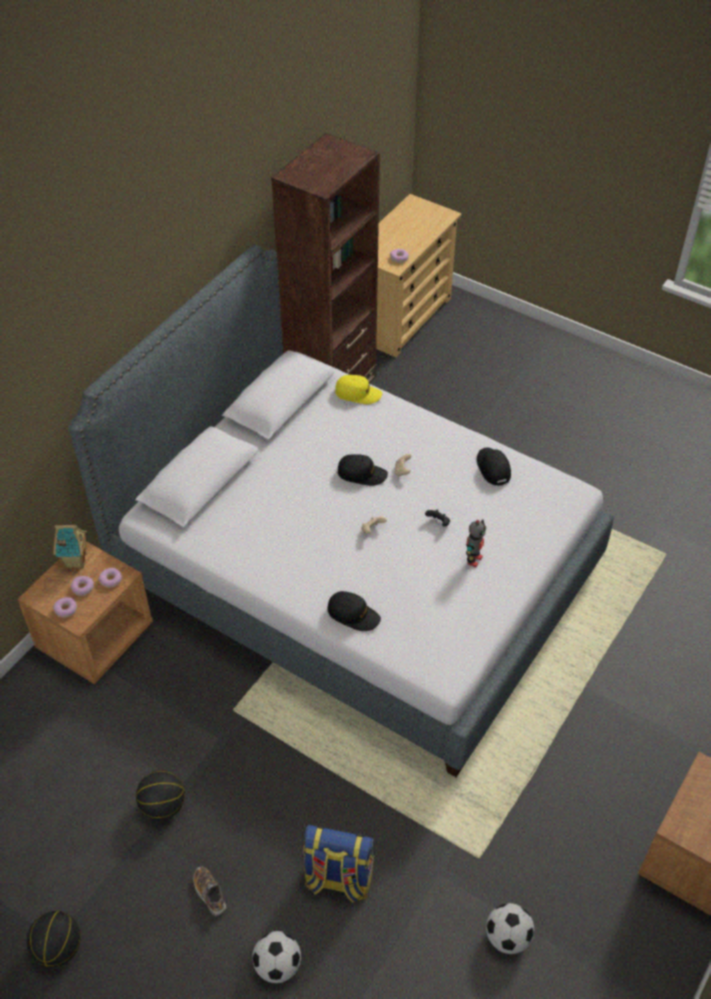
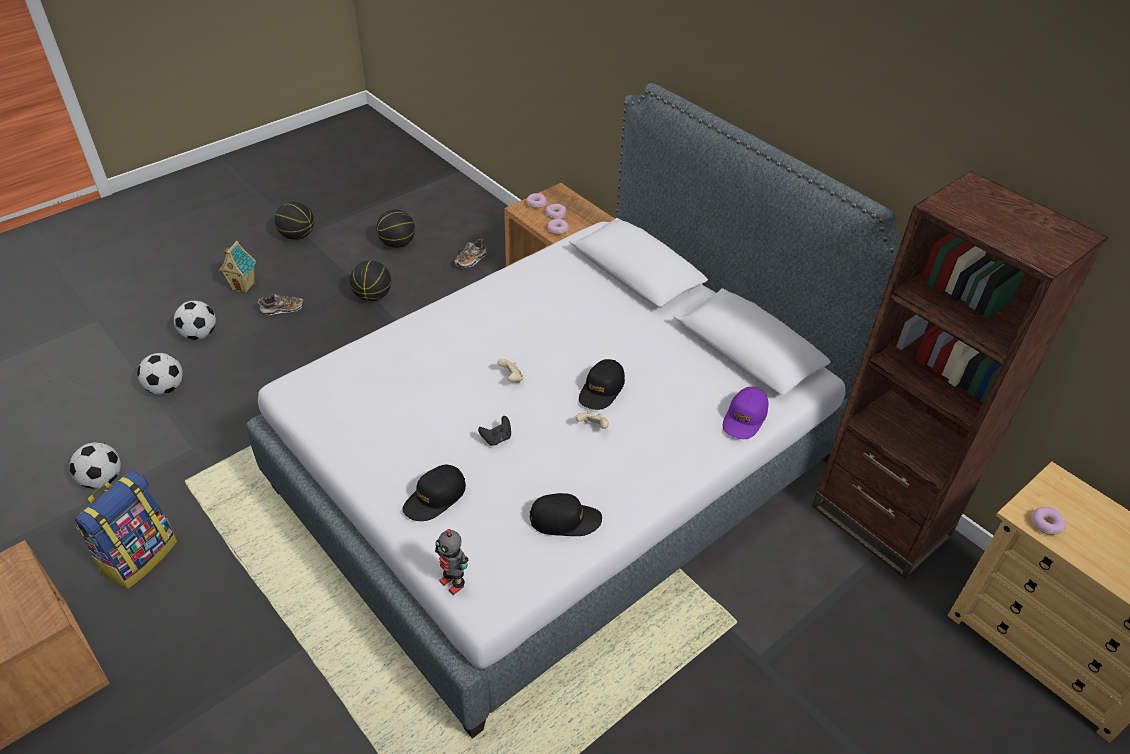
camera: 105 degrees right, 5 degrees down
toy house [54,525,87,568] -> toy house moved to [219,241,256,293]
backpack [303,825,374,903] -> backpack moved to [75,471,177,589]
black cap [327,591,381,631] -> black cap moved to [402,465,466,521]
yellow cap [335,375,382,404] -> purple cap [723,387,768,439]
toy robot [466,519,486,567] -> toy robot moved to [435,529,469,595]
none -> football [137,353,183,395]
none -> basketball [376,209,415,248]
none -> shoe [454,239,487,268]

